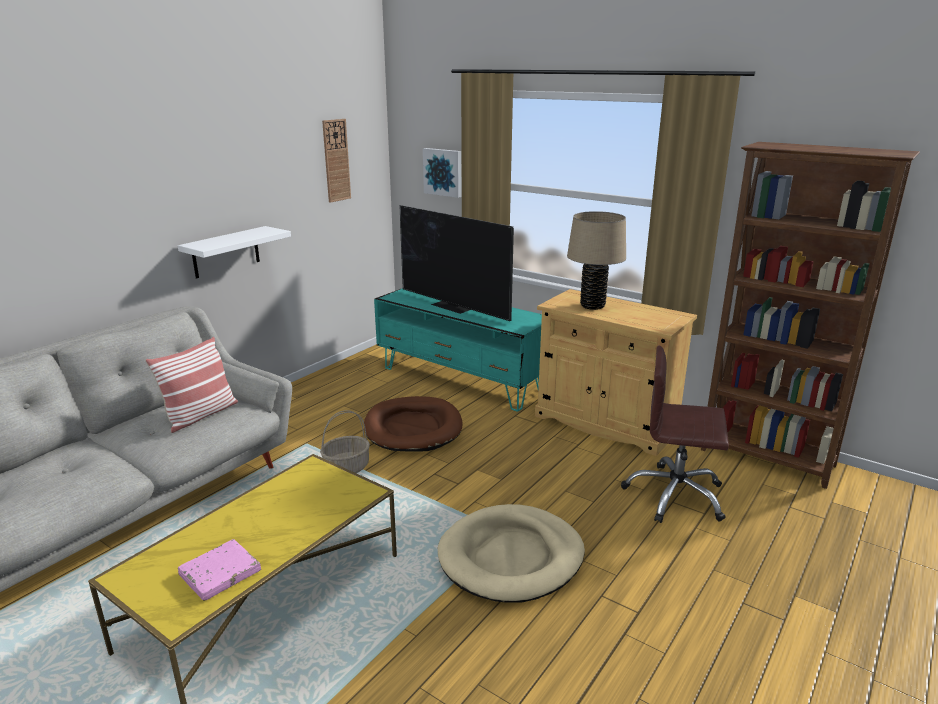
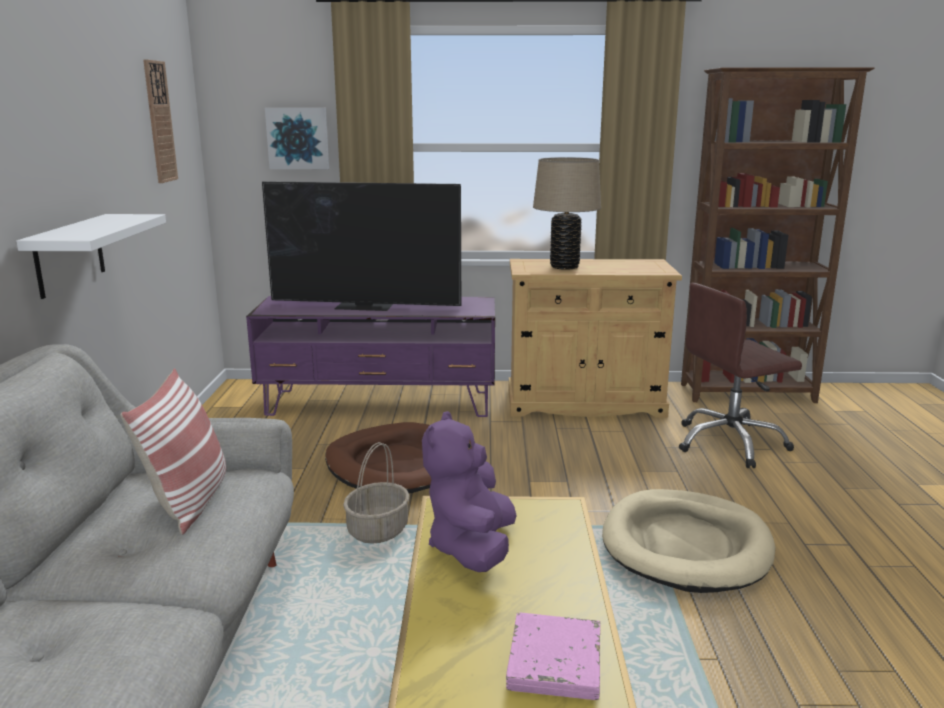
camera: 35 degrees left, 5 degrees down
turquoise tv stand [374,288,542,412] -> purple tv stand [246,296,495,417]
none -> purple plush toy [422,411,517,572]

